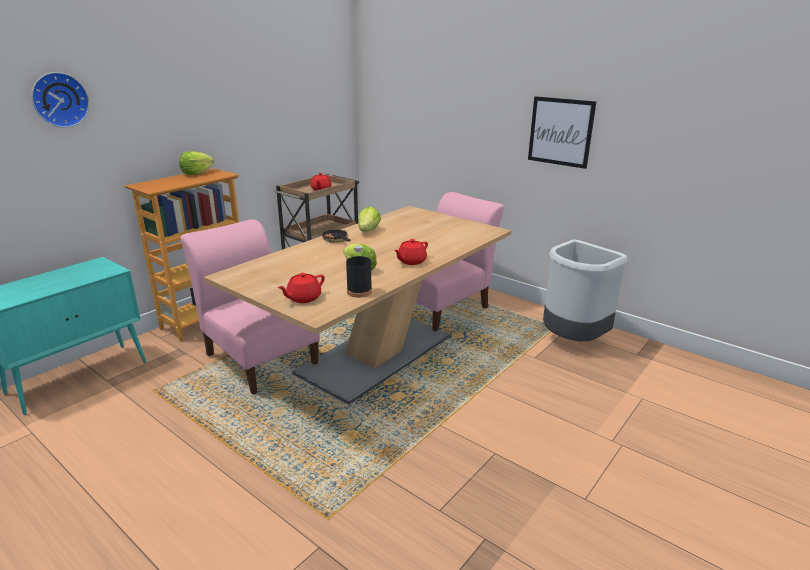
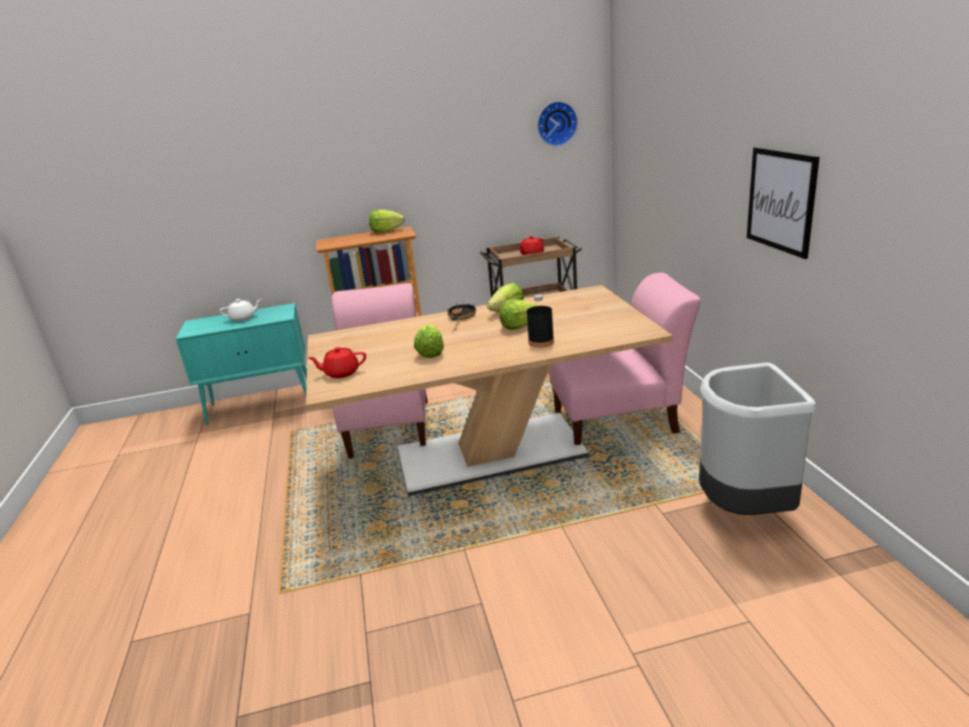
camera: 40 degrees right, 0 degrees up
wall clock [31,72,90,128] -> wall clock moved to [537,101,578,147]
black bottle [346,246,372,298] -> black bottle moved to [527,295,554,348]
red teapot [394,239,428,265] -> none
none -> white teapot [220,299,262,321]
none -> lettuce [500,299,540,330]

